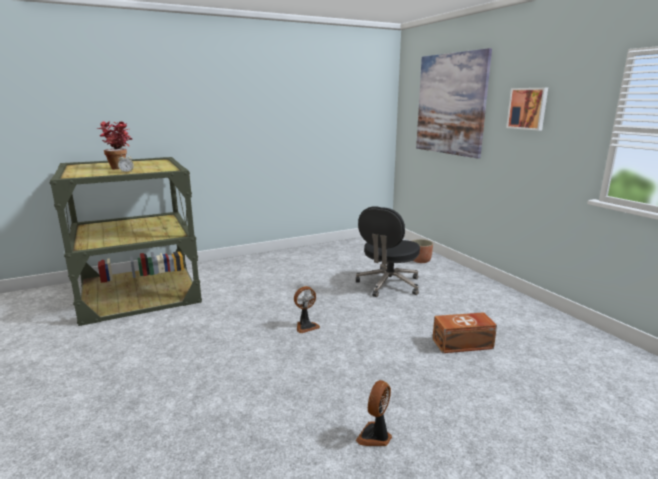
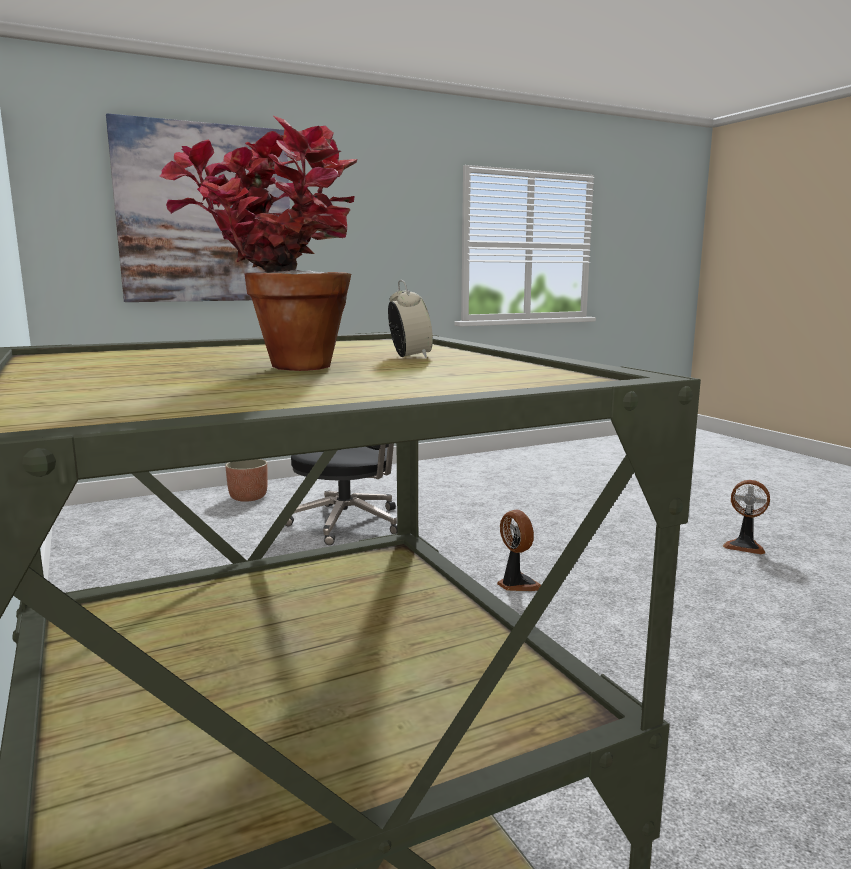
camera: 90 degrees left, 5 degrees down
brown storage box [433,312,497,353] -> none
picture [506,88,548,131] -> none

